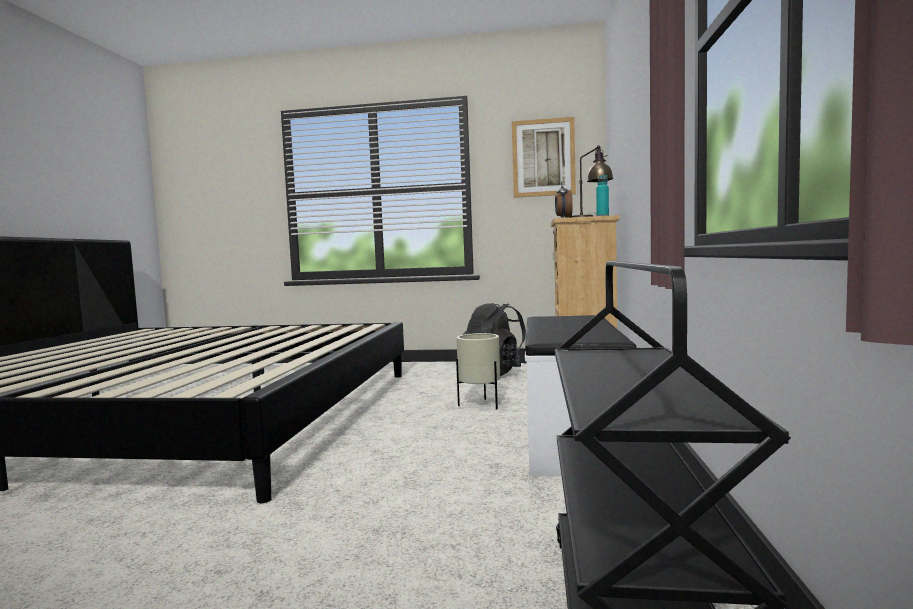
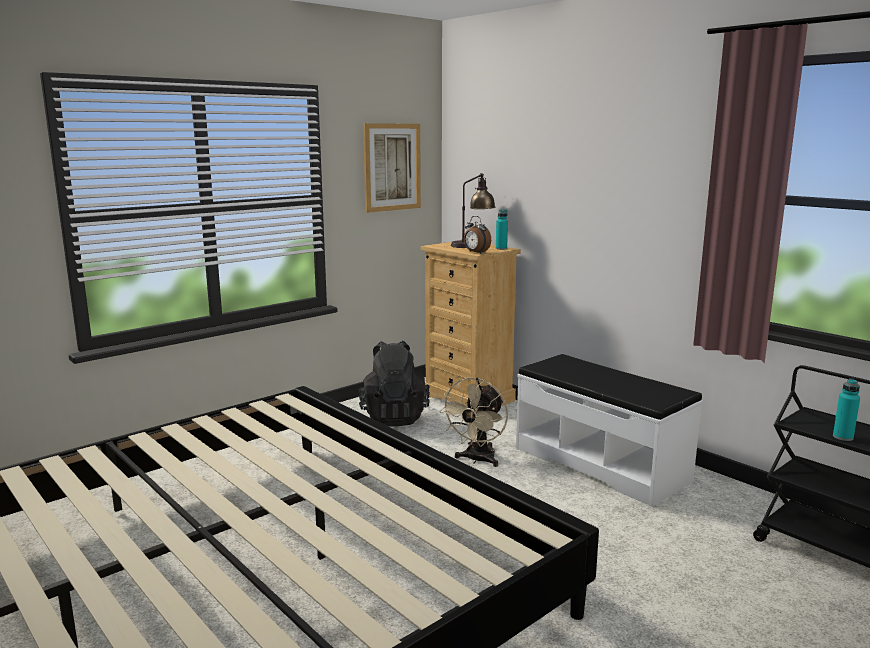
camera: 50 degrees left, 10 degrees up
beige planter [456,333,500,410] -> beige fan [439,378,508,467]
none -> turquoise bottle [833,378,860,441]

